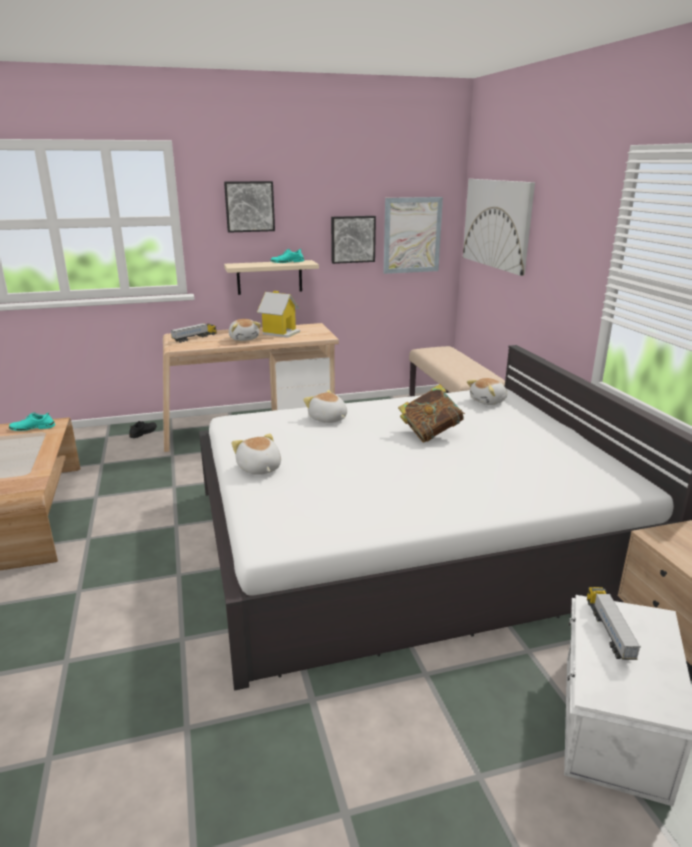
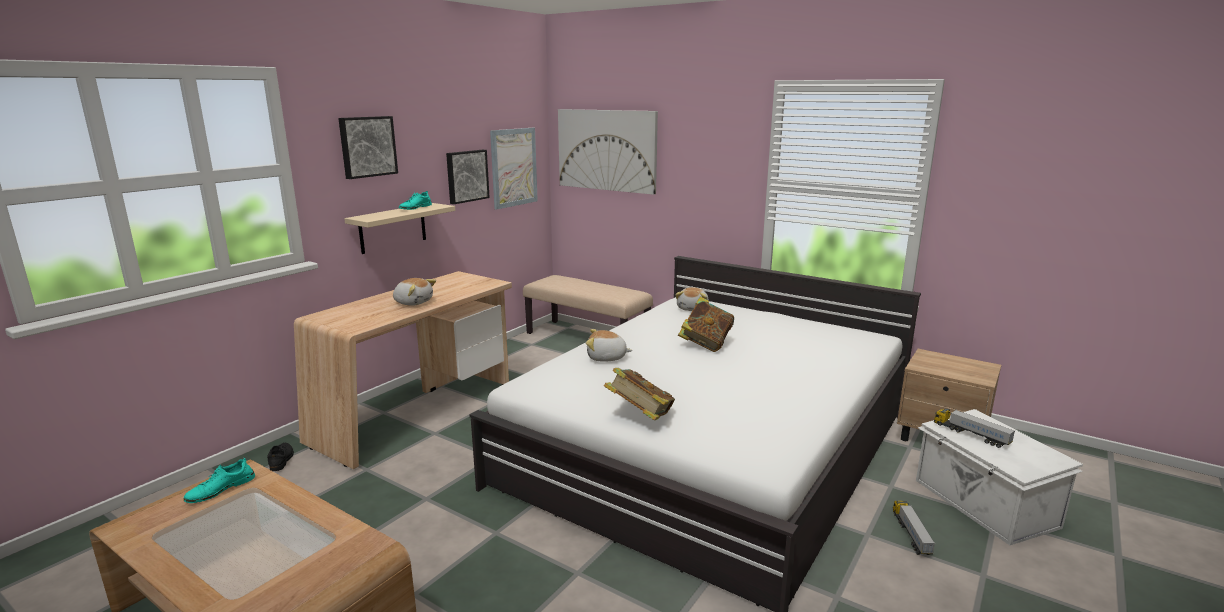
camera: 40 degrees left, 5 degrees down
toy truck [171,323,217,343] -> toy truck moved to [893,501,935,555]
plush toy [232,434,281,475] -> book [604,368,675,420]
toy house [257,291,300,338] -> none

